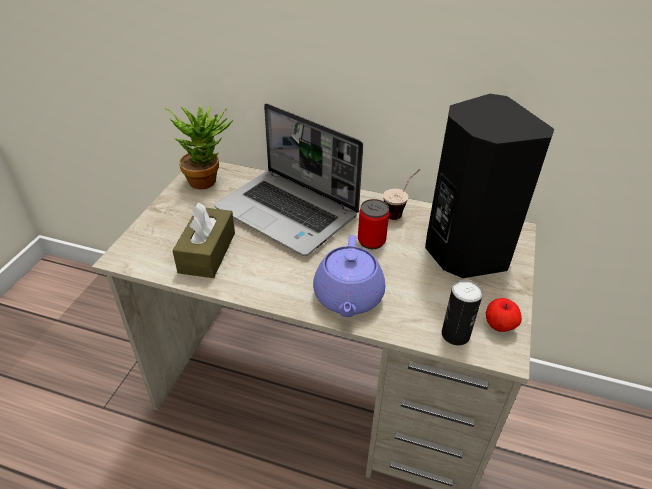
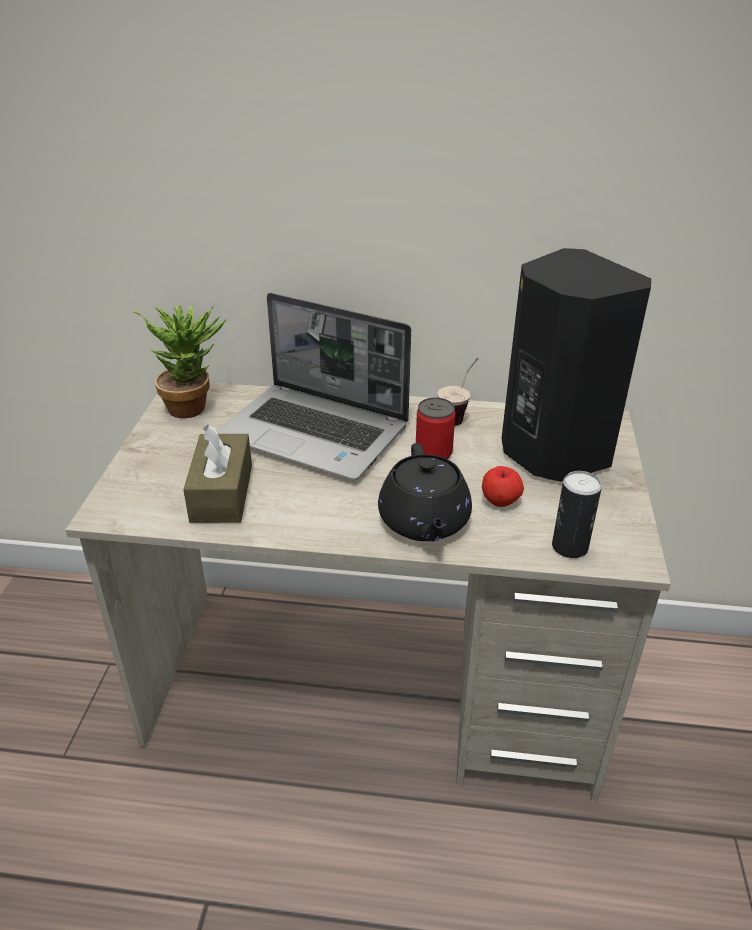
camera: 10 degrees left, 5 degrees down
purple teapot [313,235,385,317] -> black teapot [378,443,472,541]
apple [486,298,522,332] -> apple moved to [482,466,524,507]

